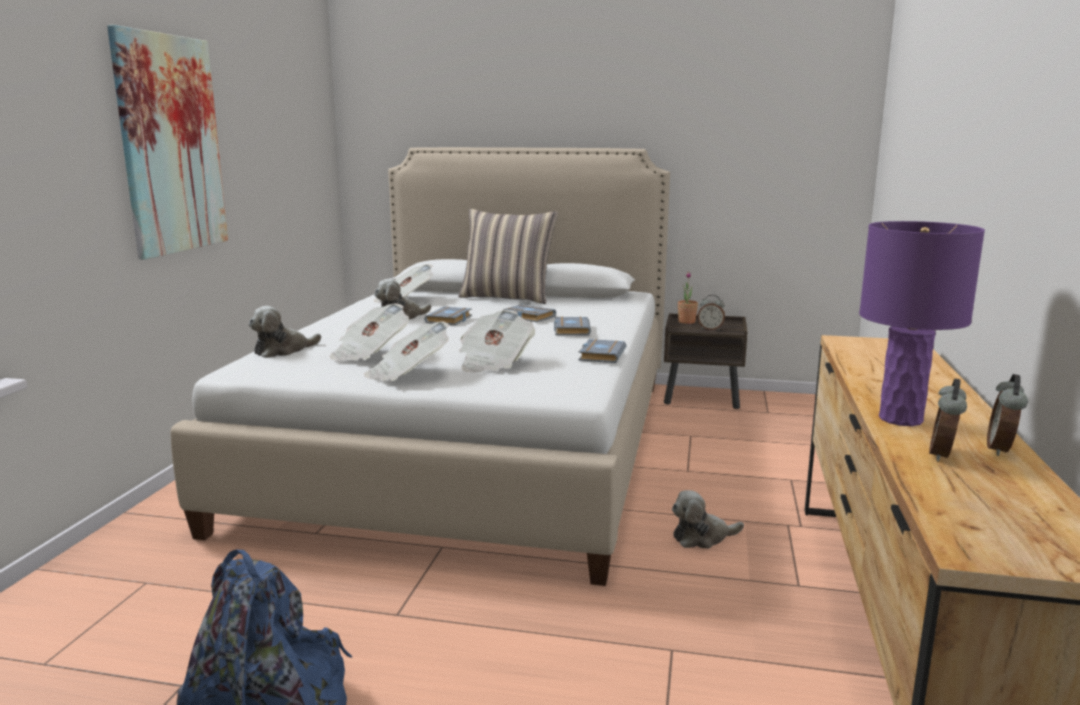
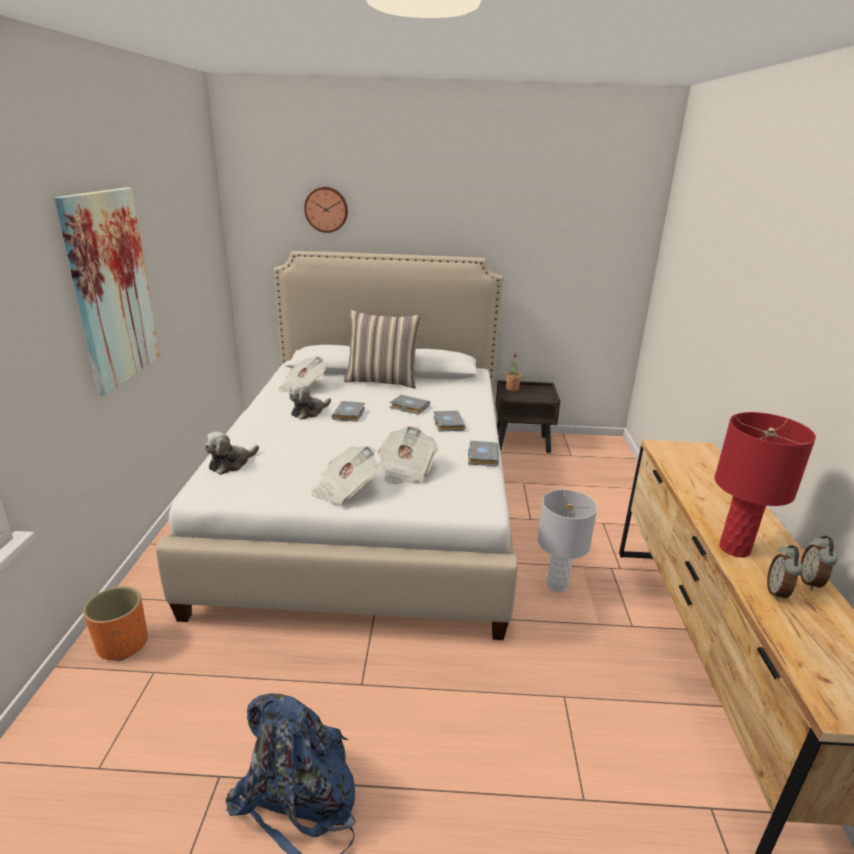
camera: 10 degrees left, 10 degrees up
newspaper [330,303,409,361] -> none
plush toy [672,490,744,549] -> grey table lamp [538,489,597,593]
alarm clock [698,295,725,330] -> none
purple table lamp [859,221,985,426] -> red table lamp [715,412,816,557]
none -> orange planter [83,586,148,661]
none -> wall clock [304,187,348,233]

